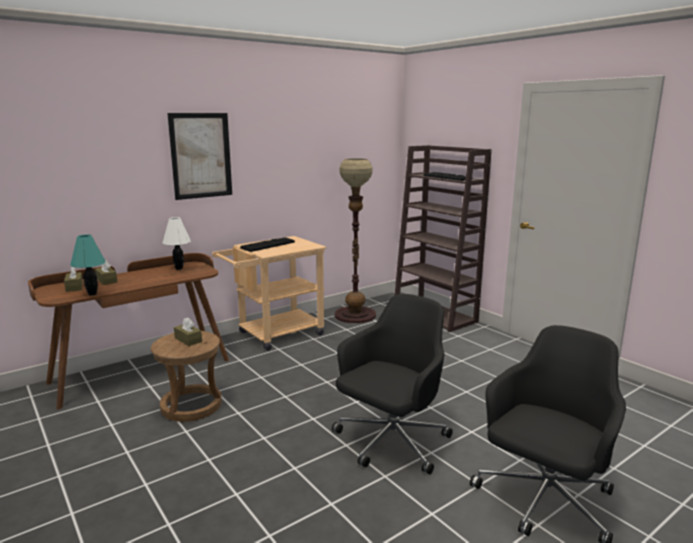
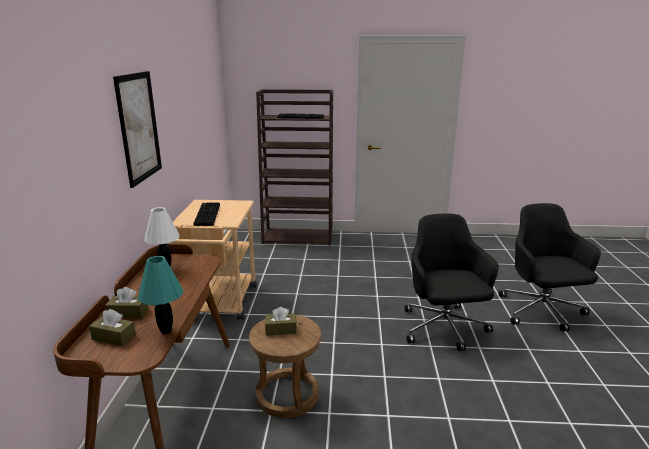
camera: 50 degrees left, 5 degrees up
floor lamp [335,158,376,323] -> none

